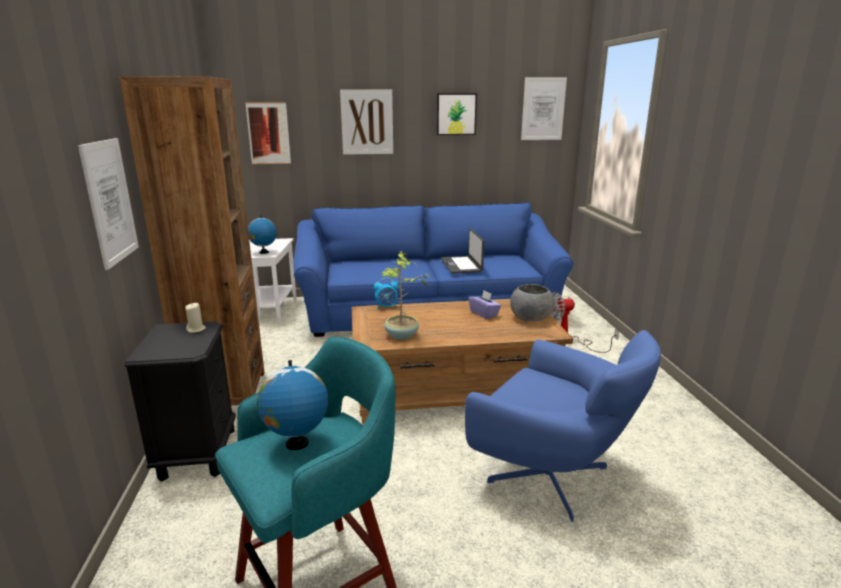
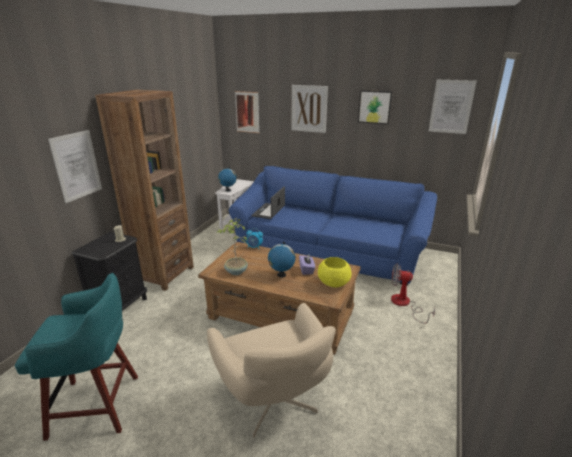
camera: 30 degrees right, 5 degrees up
globe [257,360,328,450] -> globe moved to [268,241,295,277]
laptop [441,228,484,274] -> laptop moved to [251,187,285,219]
blue armchair [465,330,661,522] -> beige armchair [207,303,336,438]
grey bowl [510,284,555,322] -> yellow bowl [318,257,352,287]

